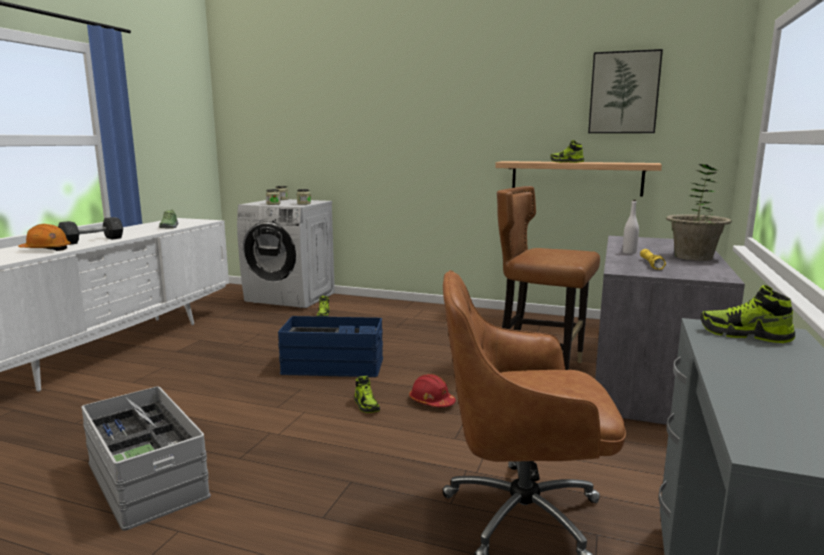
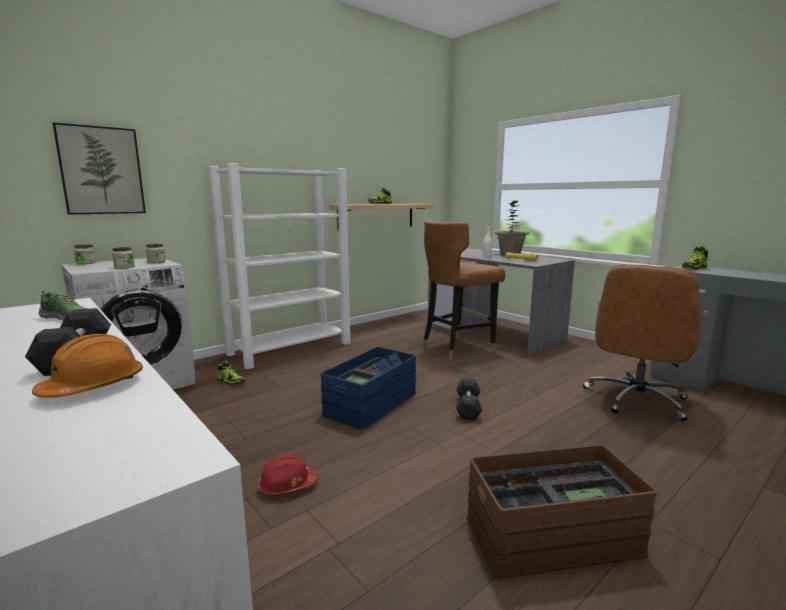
camera: 60 degrees left, 0 degrees up
grey storage box [81,387,211,531] -> brown storage box [467,445,657,579]
shoe [354,376,380,413] -> grey dumbbell [456,378,482,420]
red hard hat [409,374,456,407] -> red hard hat moved to [258,454,318,495]
picture [588,49,663,133] -> picture moved to [53,122,146,215]
none -> white bookcase [209,163,350,369]

